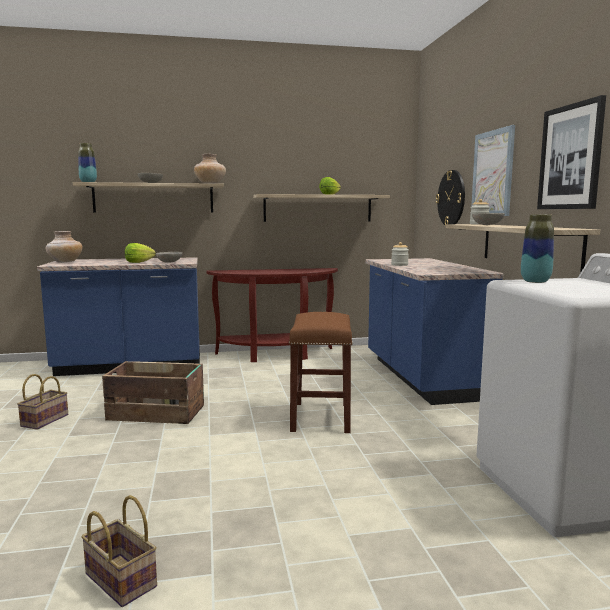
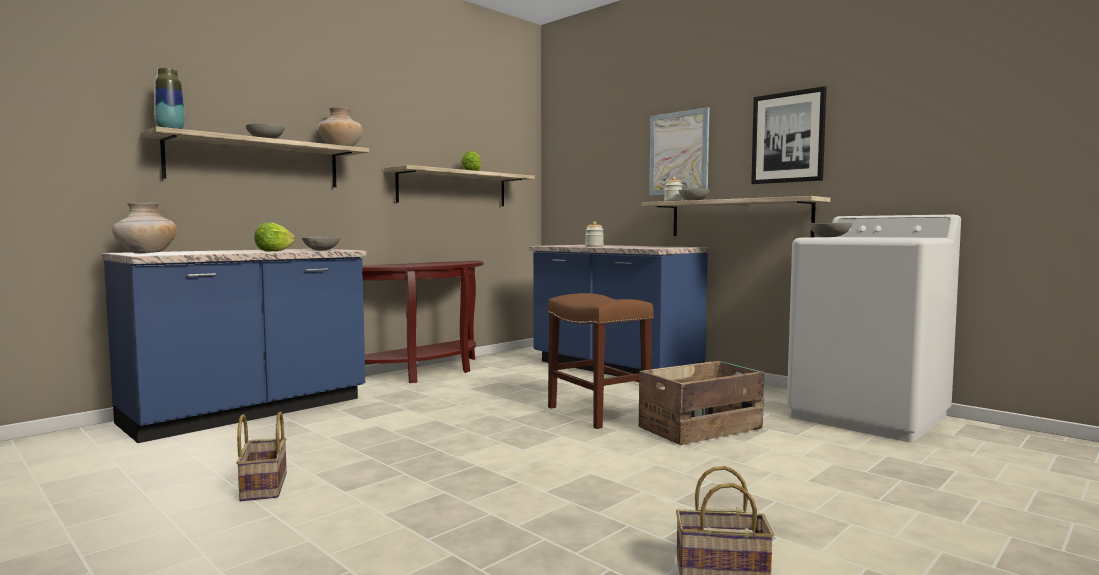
camera: 35 degrees left, 5 degrees down
crate [102,361,204,424] -> crate moved to [639,361,764,445]
wall clock [436,170,465,226] -> none
vase [521,214,554,283] -> grey bowl [809,222,853,237]

